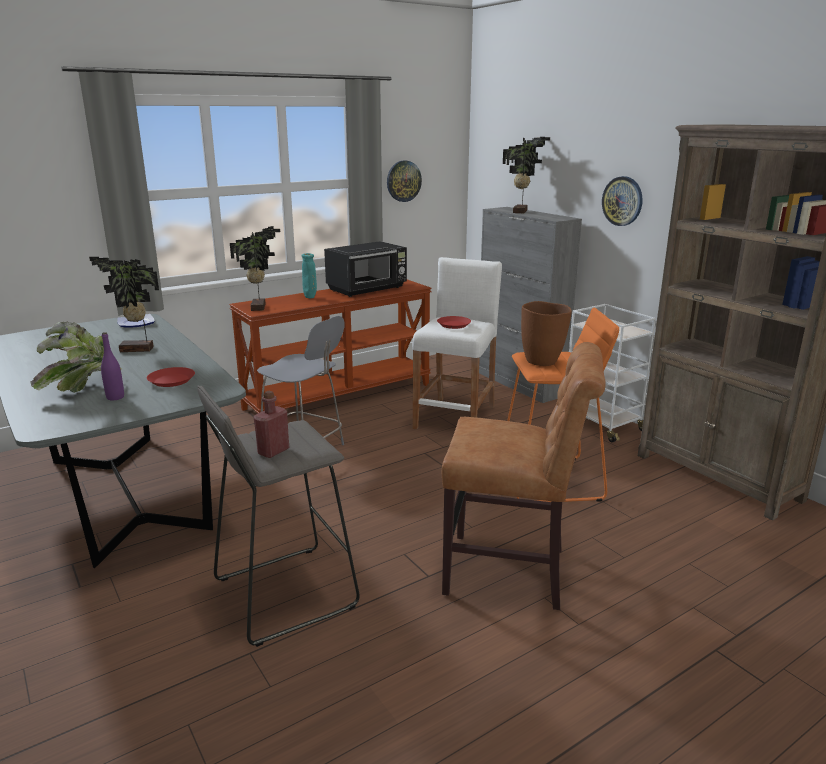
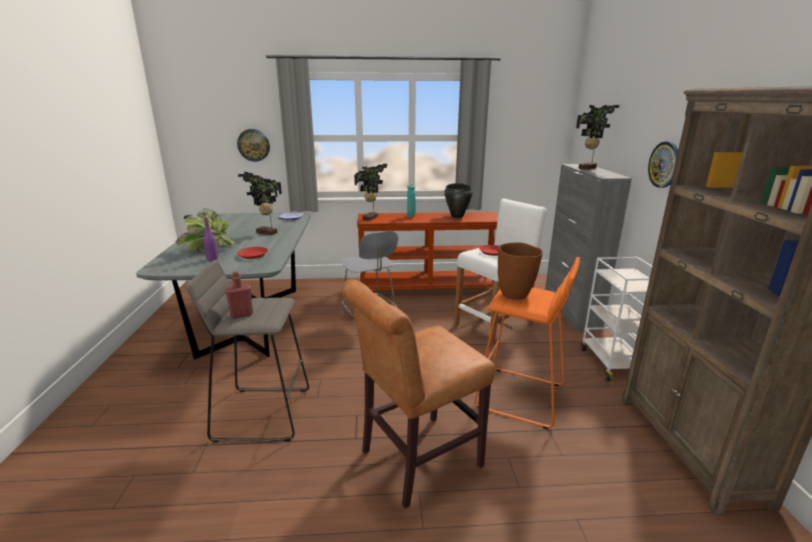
camera: 30 degrees right, 0 degrees up
black microwave [324,241,407,297] -> black cooking pot [444,183,473,218]
wall clock [387,160,422,202] -> wall clock moved to [237,129,270,162]
brown chair [442,342,606,610] -> brown chair turned 105 degrees clockwise [341,279,495,508]

